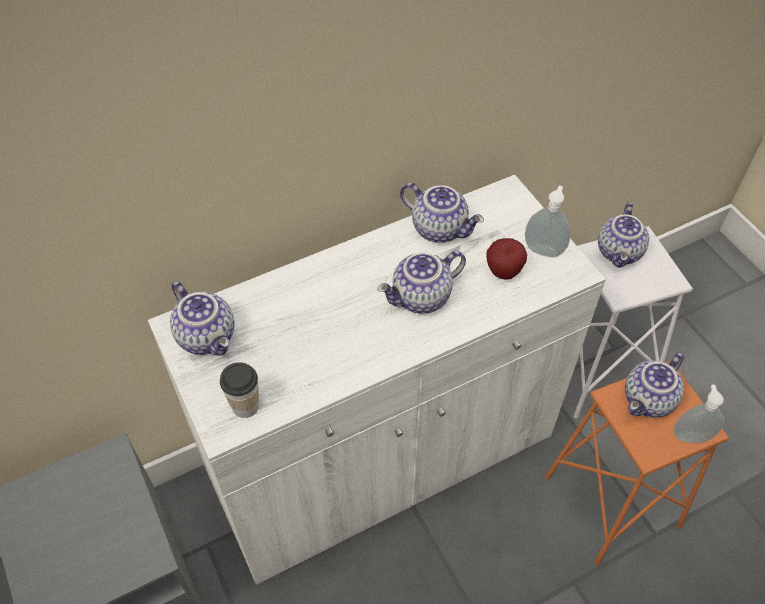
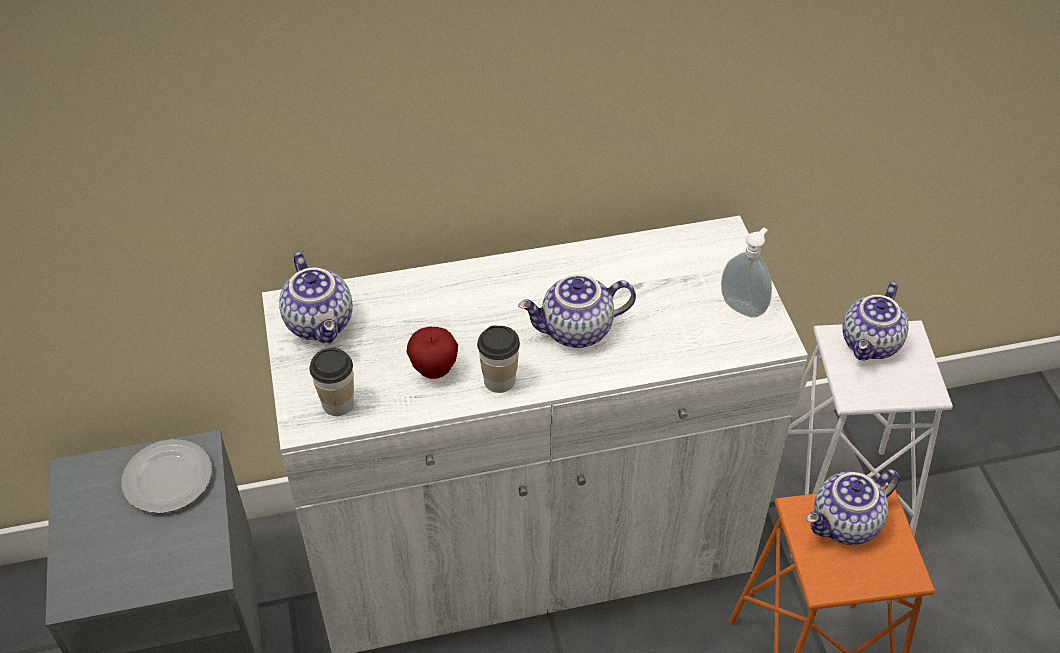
camera: 15 degrees right, 5 degrees down
teapot [400,182,484,243] -> none
apple [486,238,527,280] -> apple moved to [406,327,458,379]
soap dispenser [674,385,724,443] -> none
none -> plate [122,439,212,513]
none -> cup [477,325,520,393]

